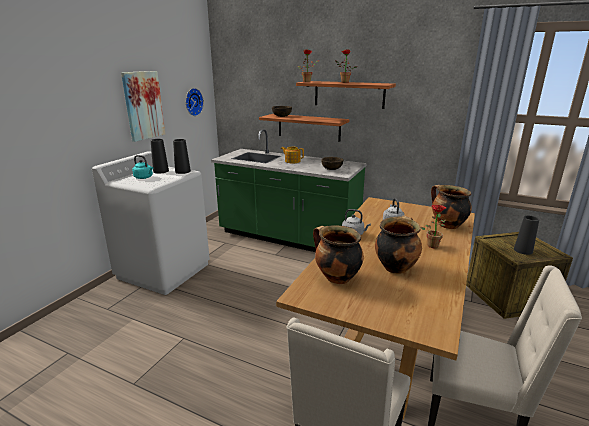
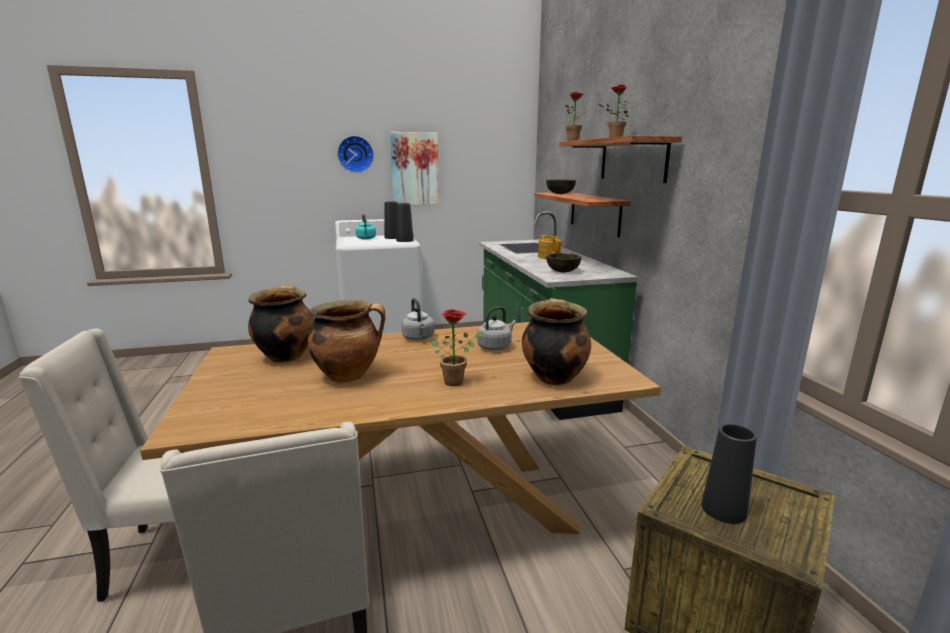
camera: 50 degrees right, 5 degrees down
wall clock [186,88,204,116] -> wall clock moved to [337,136,374,173]

